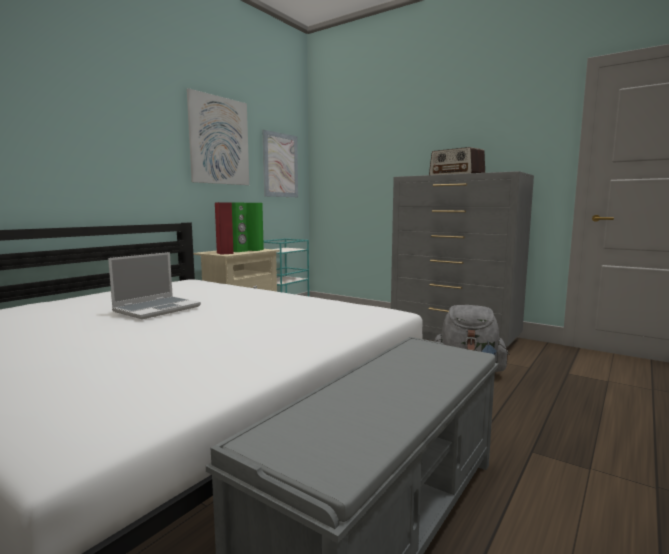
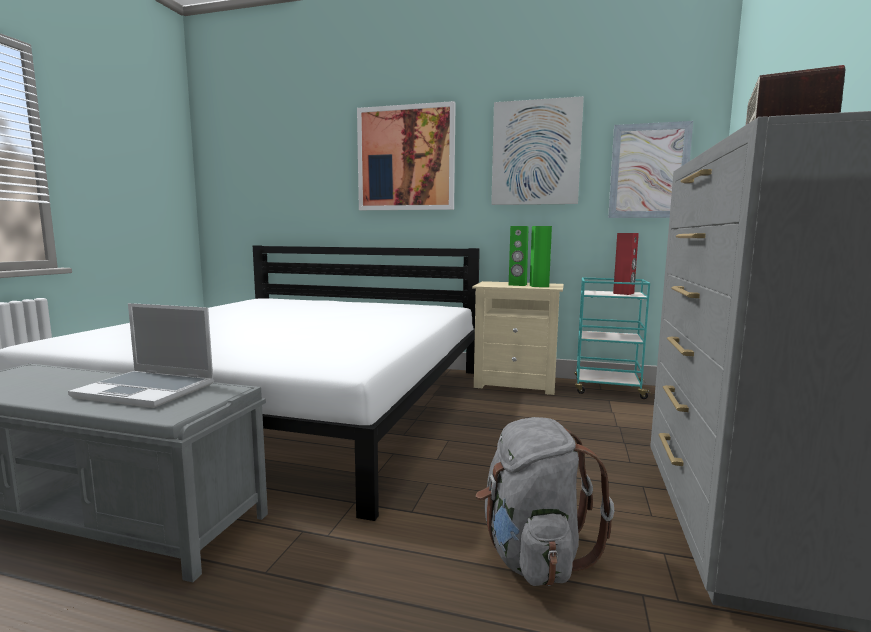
camera: 70 degrees right, 0 degrees up
laptop [108,252,201,319] -> laptop moved to [68,303,214,408]
red speaker [215,202,234,255] -> red speaker moved to [613,233,639,295]
none -> picture [357,101,456,210]

